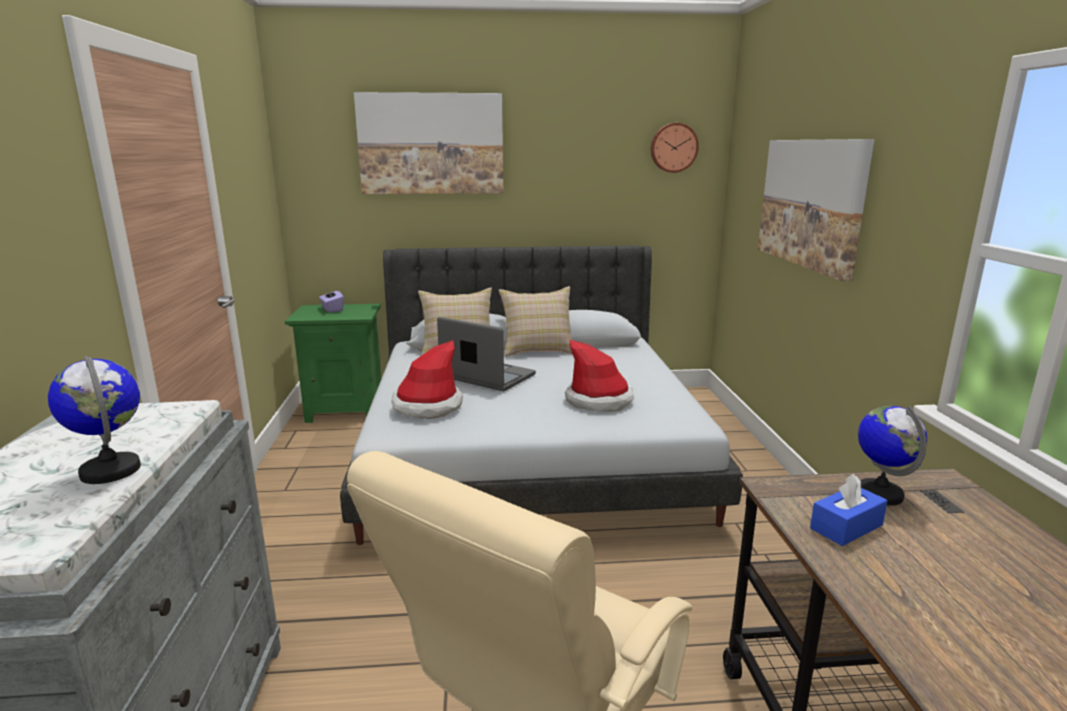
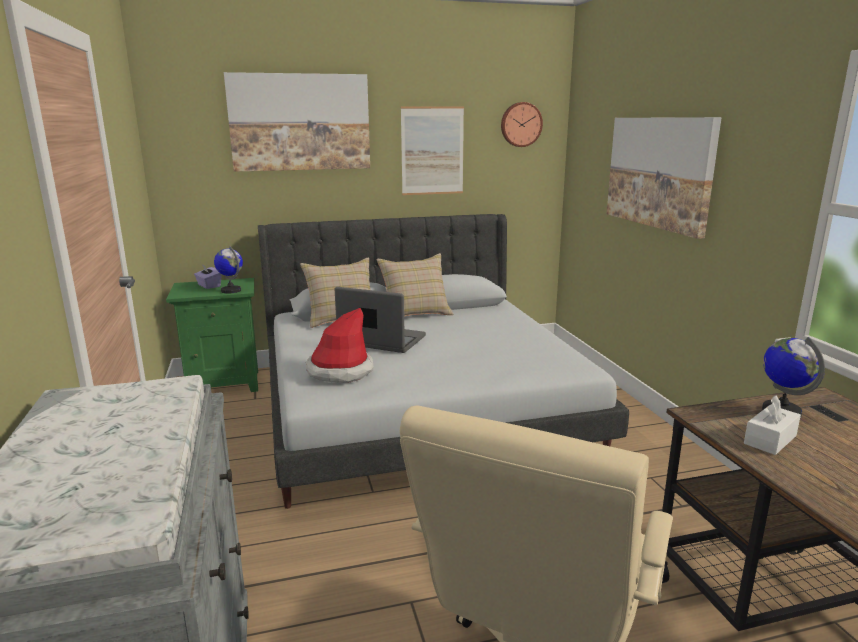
camera: 10 degrees left, 0 degrees up
globe [48,356,141,484] -> globe moved to [214,246,243,294]
hat [565,340,634,412] -> none
blue tissue box [810,474,888,546] -> white tissue box [744,395,801,455]
none -> picture [401,107,464,195]

